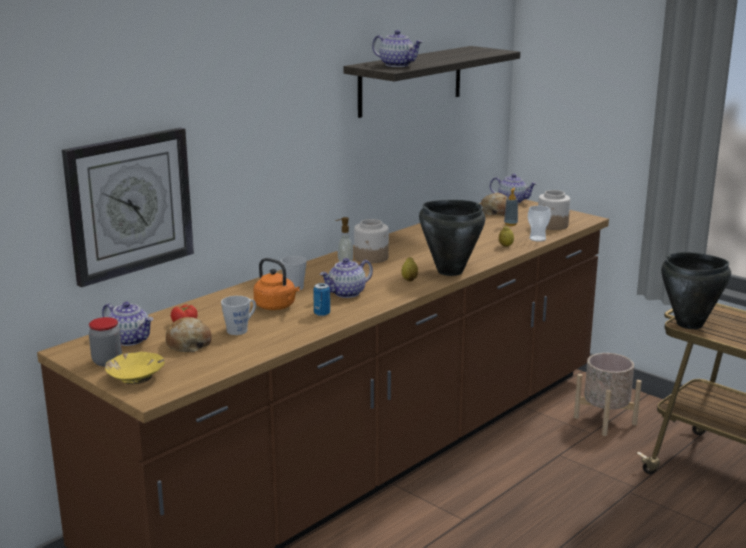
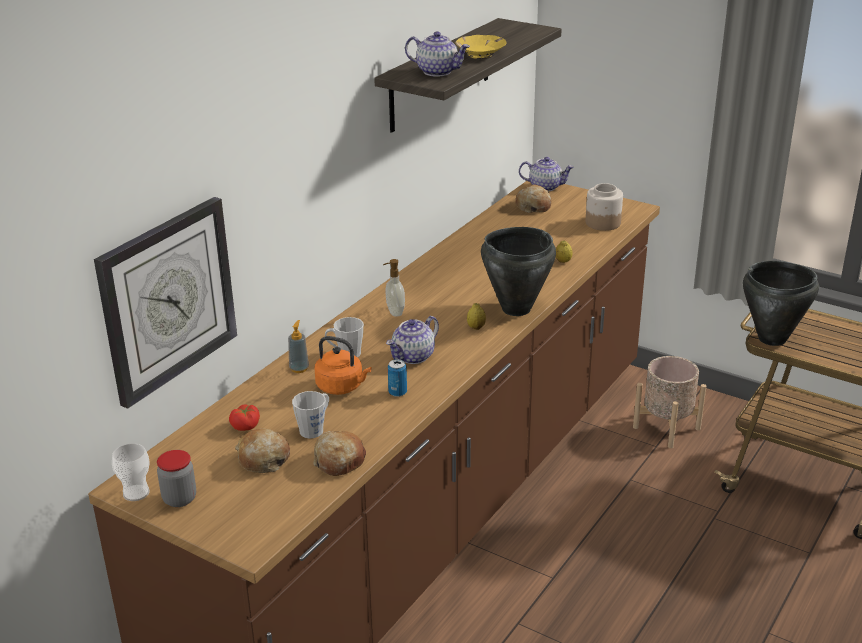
camera: 10 degrees left, 10 degrees up
teapot [102,302,153,346] -> none
yellow bowl [105,352,165,384] -> yellow bowl moved to [456,35,506,59]
jar [354,219,389,263] -> none
soap dispenser [504,188,518,226] -> soap dispenser moved to [288,320,309,373]
cup [528,206,551,242] -> cup moved to [112,443,150,501]
none -> bread [313,431,366,476]

